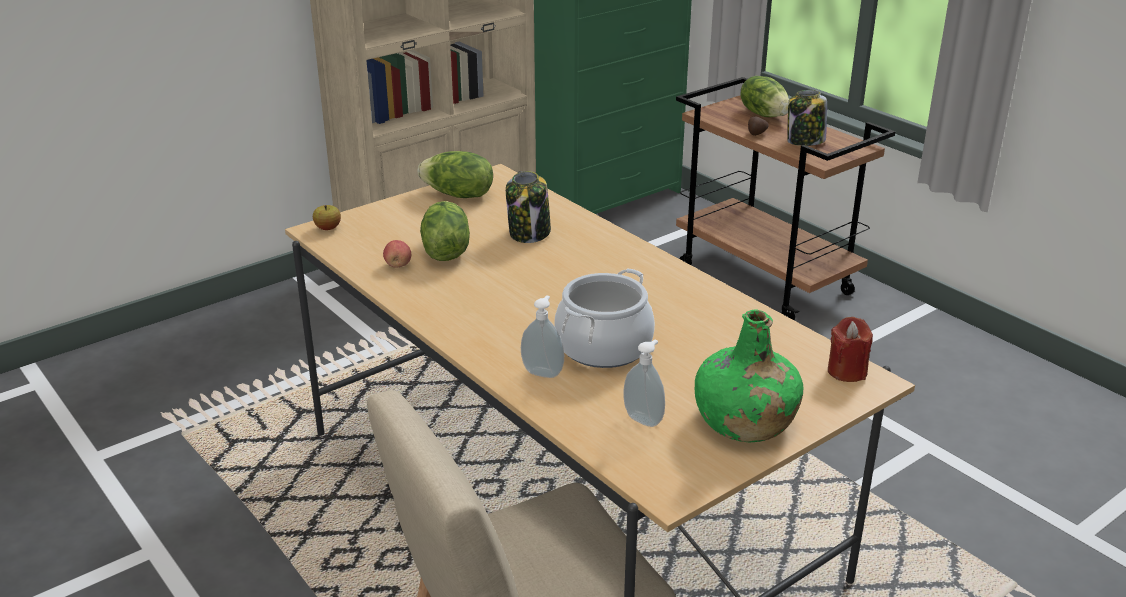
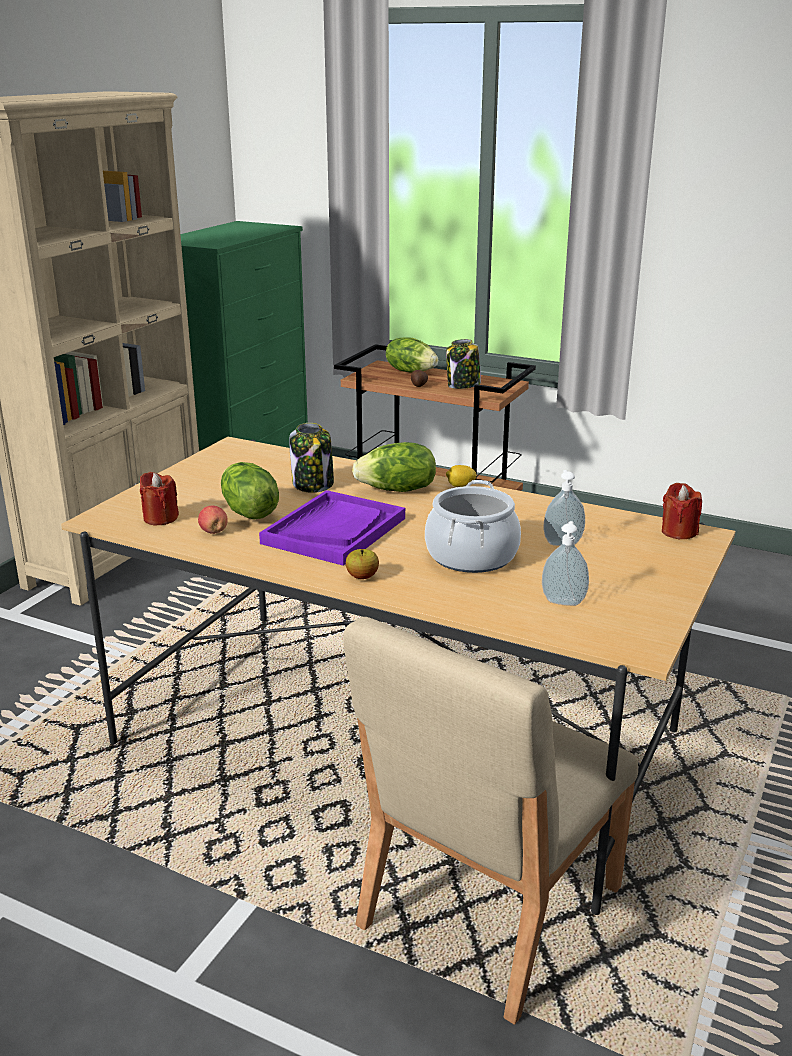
camera: 25 degrees left, 5 degrees down
apple [313,205,341,230] -> apple moved to [346,549,379,579]
lettuce [418,151,493,198] -> lettuce moved to [352,442,436,492]
soap dispenser [521,295,564,378] -> soap dispenser moved to [543,470,585,546]
green bottle [695,310,803,442] -> none
none -> red candle [140,472,179,525]
none -> purple tray [259,490,405,566]
none -> lemon [446,465,477,487]

